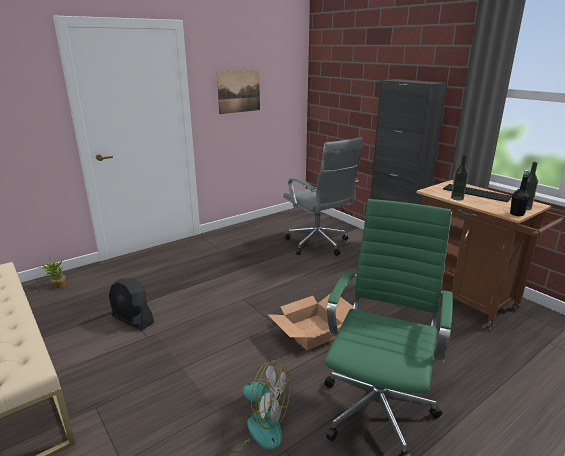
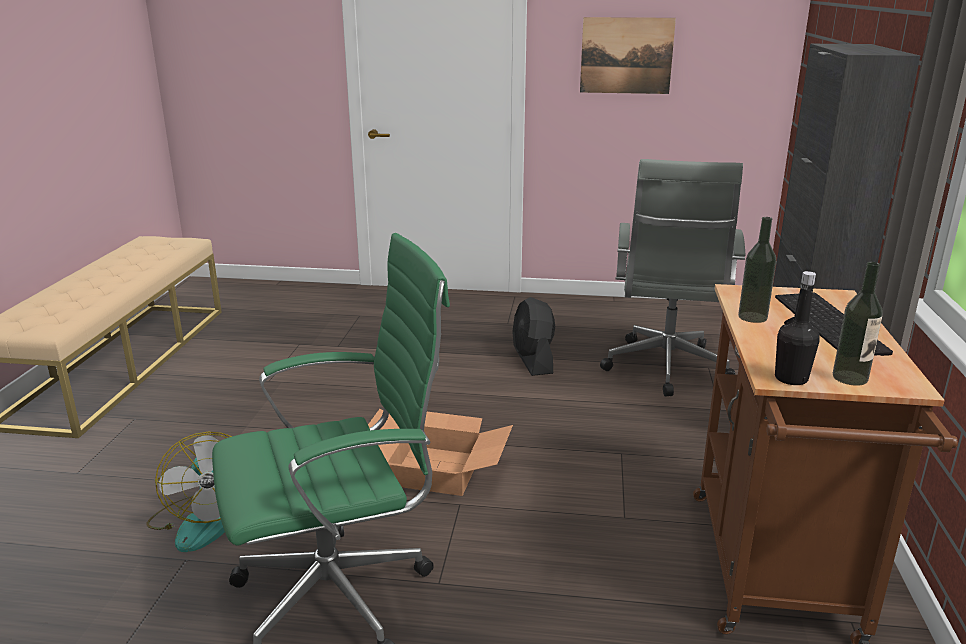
camera: 45 degrees right, 0 degrees up
potted plant [39,258,66,288] -> none
black fan [109,279,154,331] -> black fan moved to [512,297,555,376]

